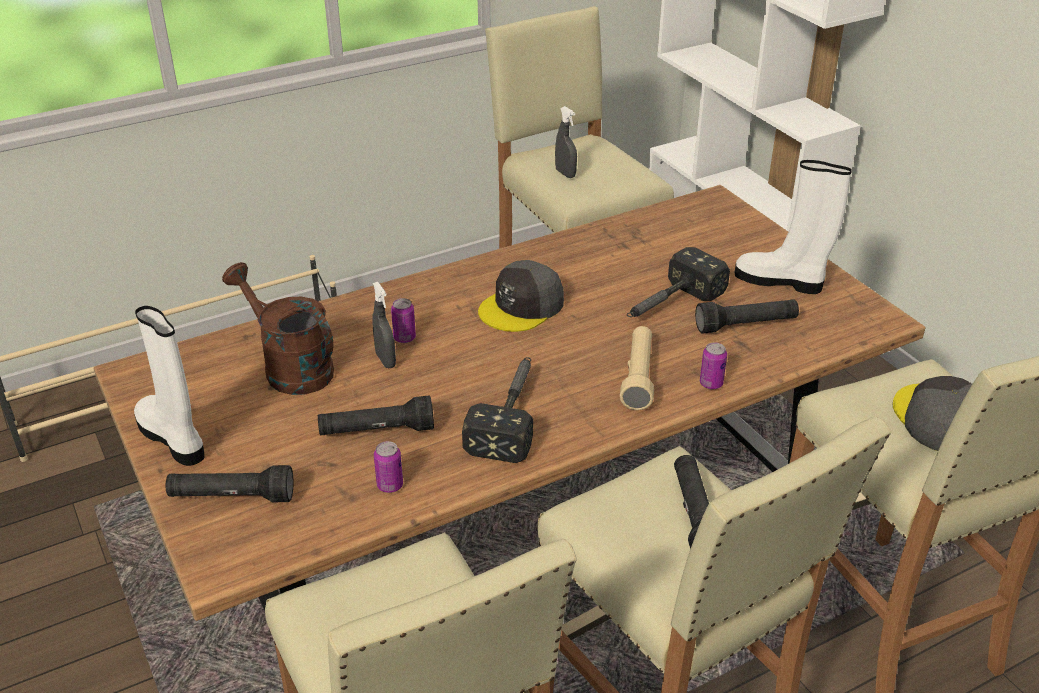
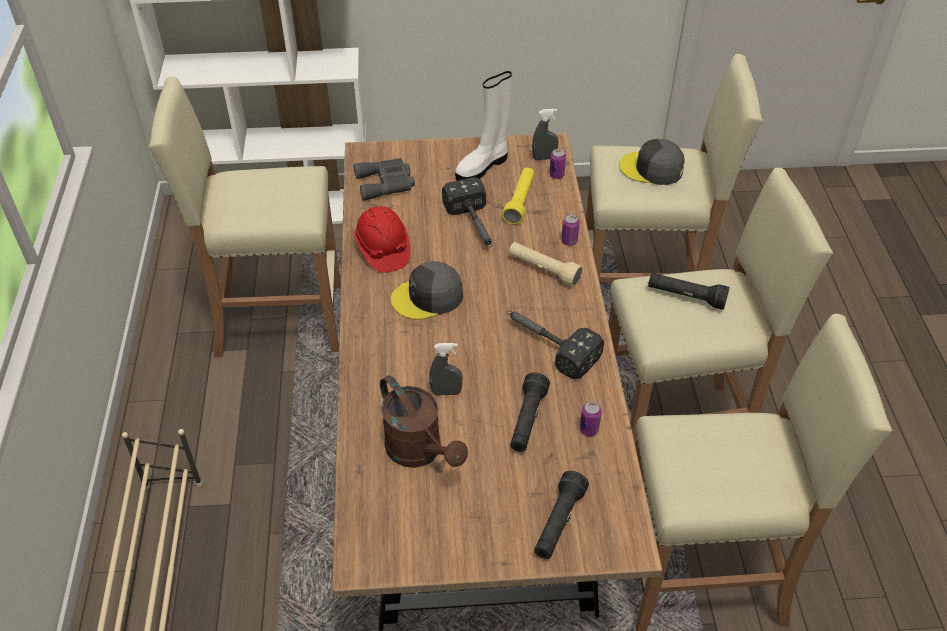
camera: 65 degrees left, 10 degrees up
white boot [134,306,205,466] -> none
brown watering can [222,262,334,395] -> brown watering can turned 105 degrees counterclockwise [380,375,468,468]
can [391,298,416,343] -> can moved to [549,149,566,179]
grey cap [478,260,564,332] -> grey cap turned 90 degrees clockwise [391,261,463,320]
grey spray bottle [555,106,577,178] -> grey spray bottle moved to [532,109,558,160]
black flashlight [695,299,799,334] -> yellow flashlight [502,168,535,224]
none -> grey binoculars [354,158,415,200]
none -> red hard hat [354,206,410,273]

